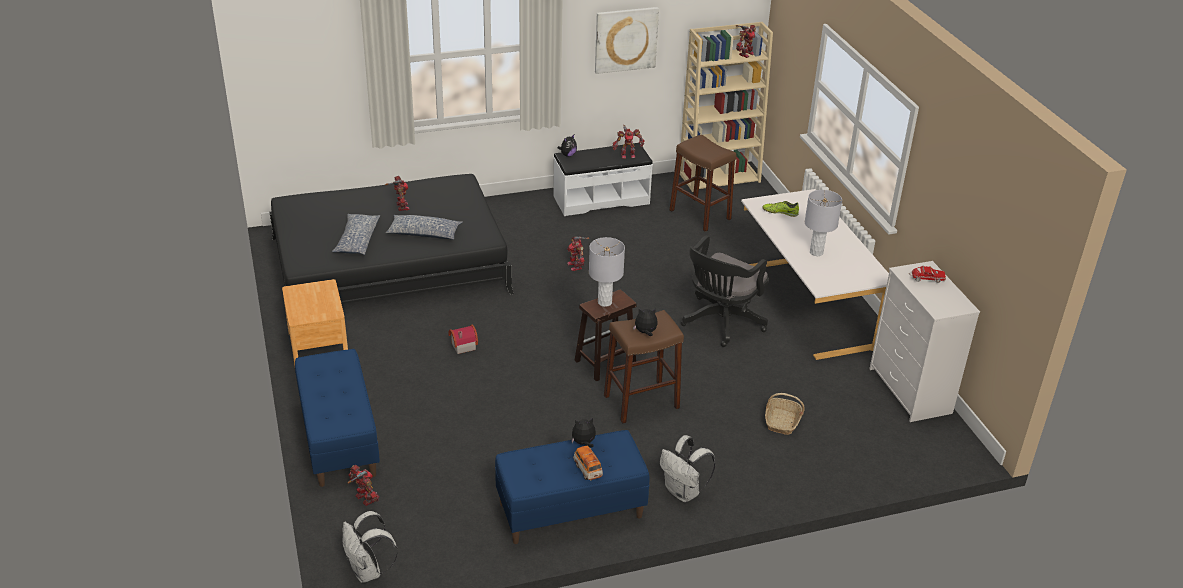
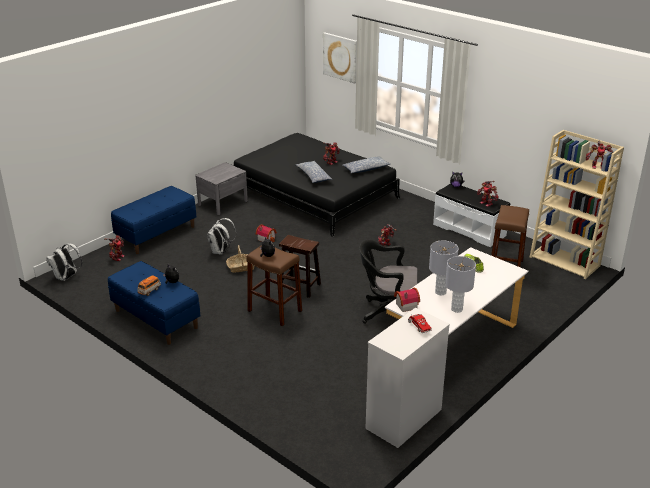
camera: 60 degrees right, 5 degrees down
brown nightstand [282,279,348,365] -> grey nightstand [195,162,248,215]
pillow [332,214,380,255] -> pillow moved to [343,156,390,173]
grey table lamp [589,237,625,307] -> grey table lamp moved to [445,256,476,313]
picture [595,7,659,74] -> picture moved to [323,32,357,84]
white backpack [660,435,716,502] -> white backpack moved to [207,218,237,255]
basket [765,393,804,435] -> basket moved to [226,245,255,273]
none -> toy house [394,288,420,312]

